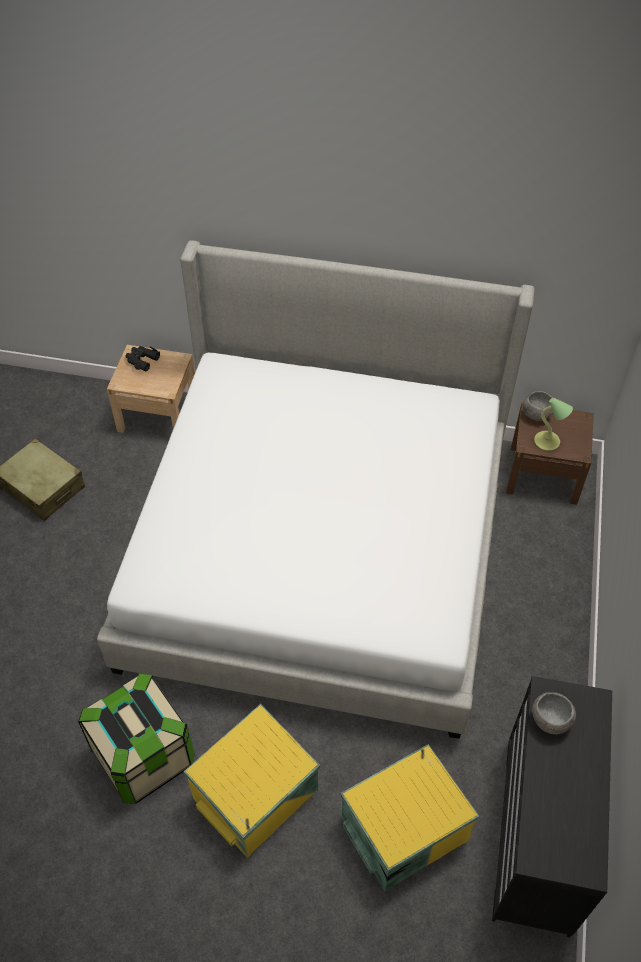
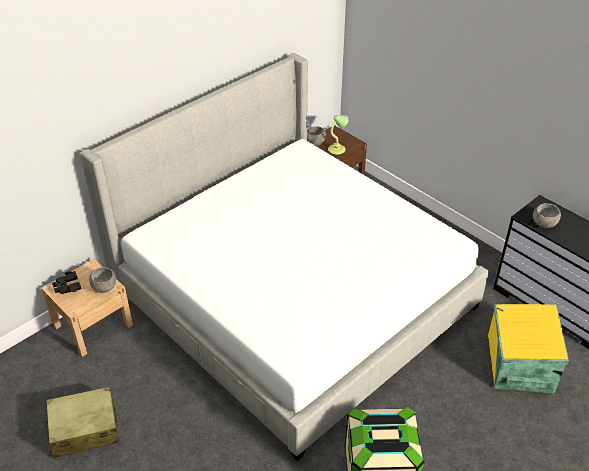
camera: 55 degrees left, 10 degrees down
yellow storage box [184,704,320,858] -> none
none -> grey bowl [89,267,116,293]

